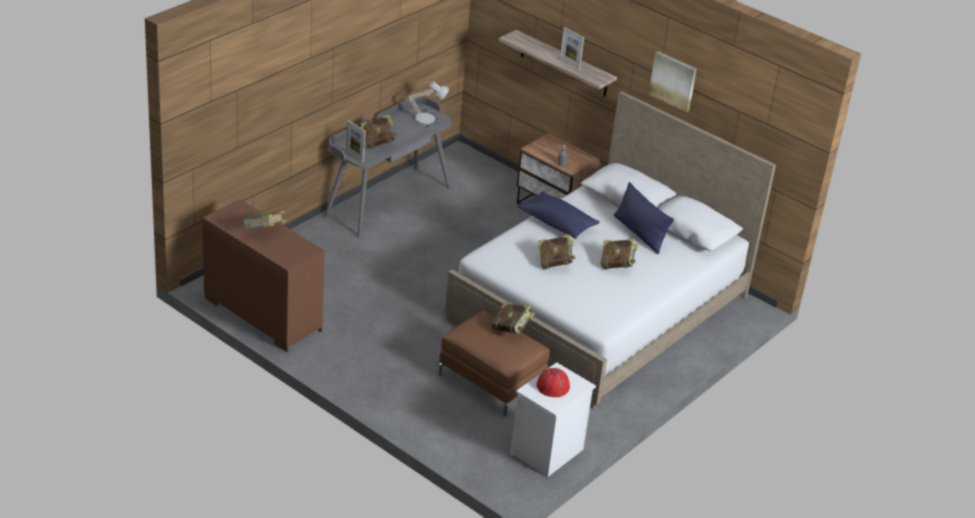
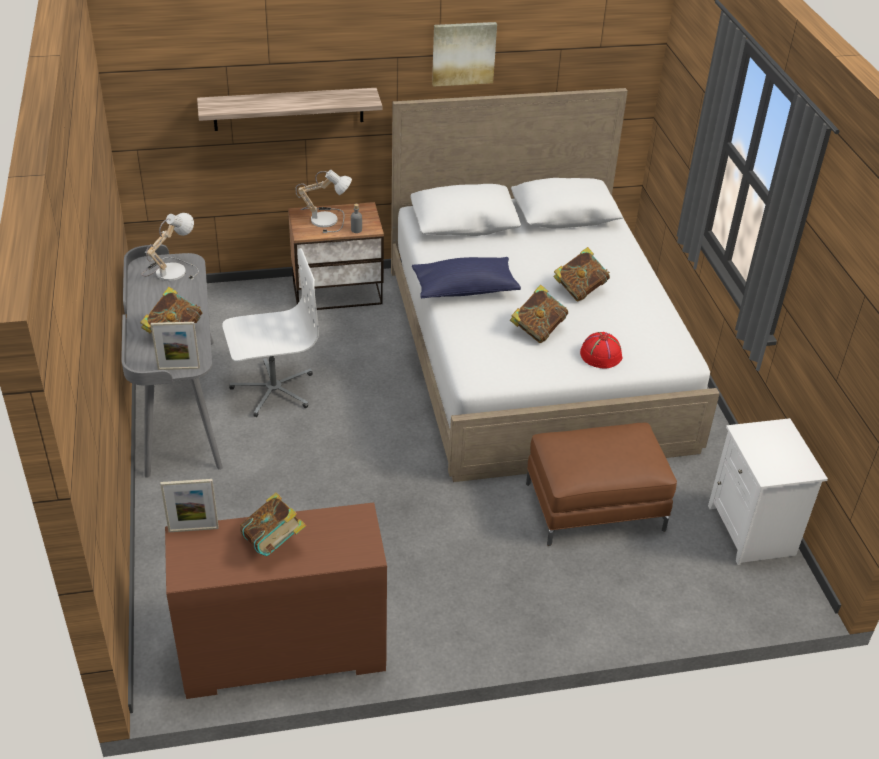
camera: 50 degrees left, 5 degrees up
book [491,302,535,334] -> none
red hat [536,368,570,397] -> red hat moved to [580,332,622,368]
picture frame [560,27,584,70] -> picture frame moved to [160,479,219,532]
blue pillow [614,182,674,254] -> none
none -> white office chair [222,248,319,417]
none -> table lamp [296,170,352,233]

